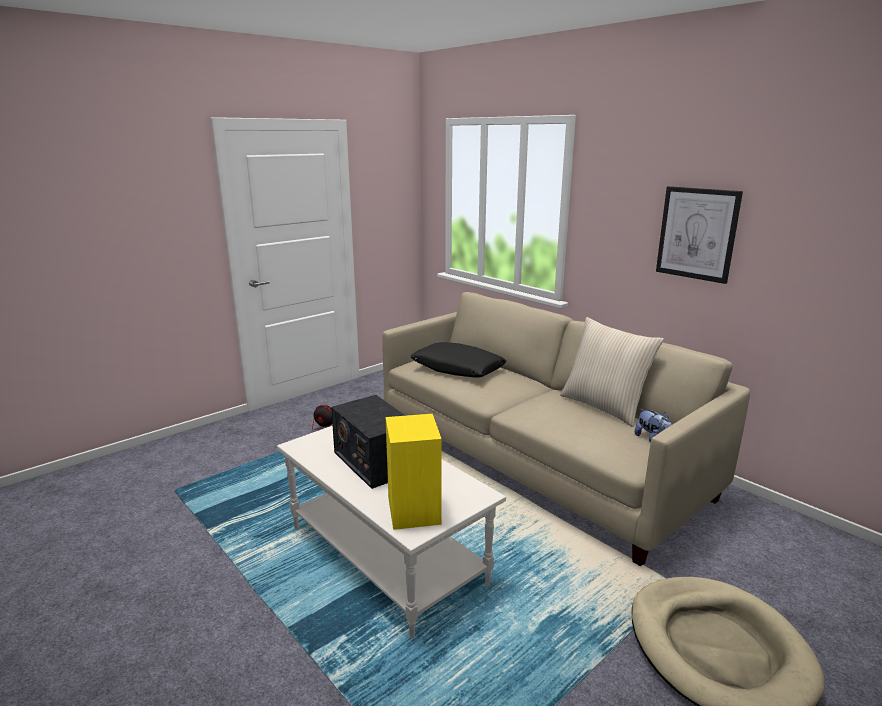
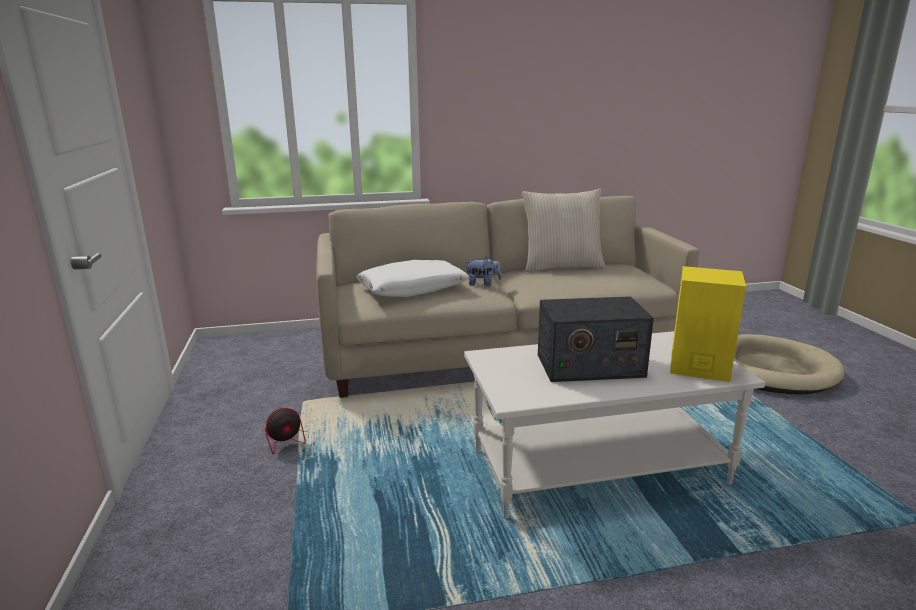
camera: 60 degrees left, 0 degrees up
black pillow [411,342,507,378] -> white pillow [356,260,469,297]
plush toy [634,409,672,443] -> plush toy moved to [465,256,502,286]
picture [656,186,743,284] -> none

